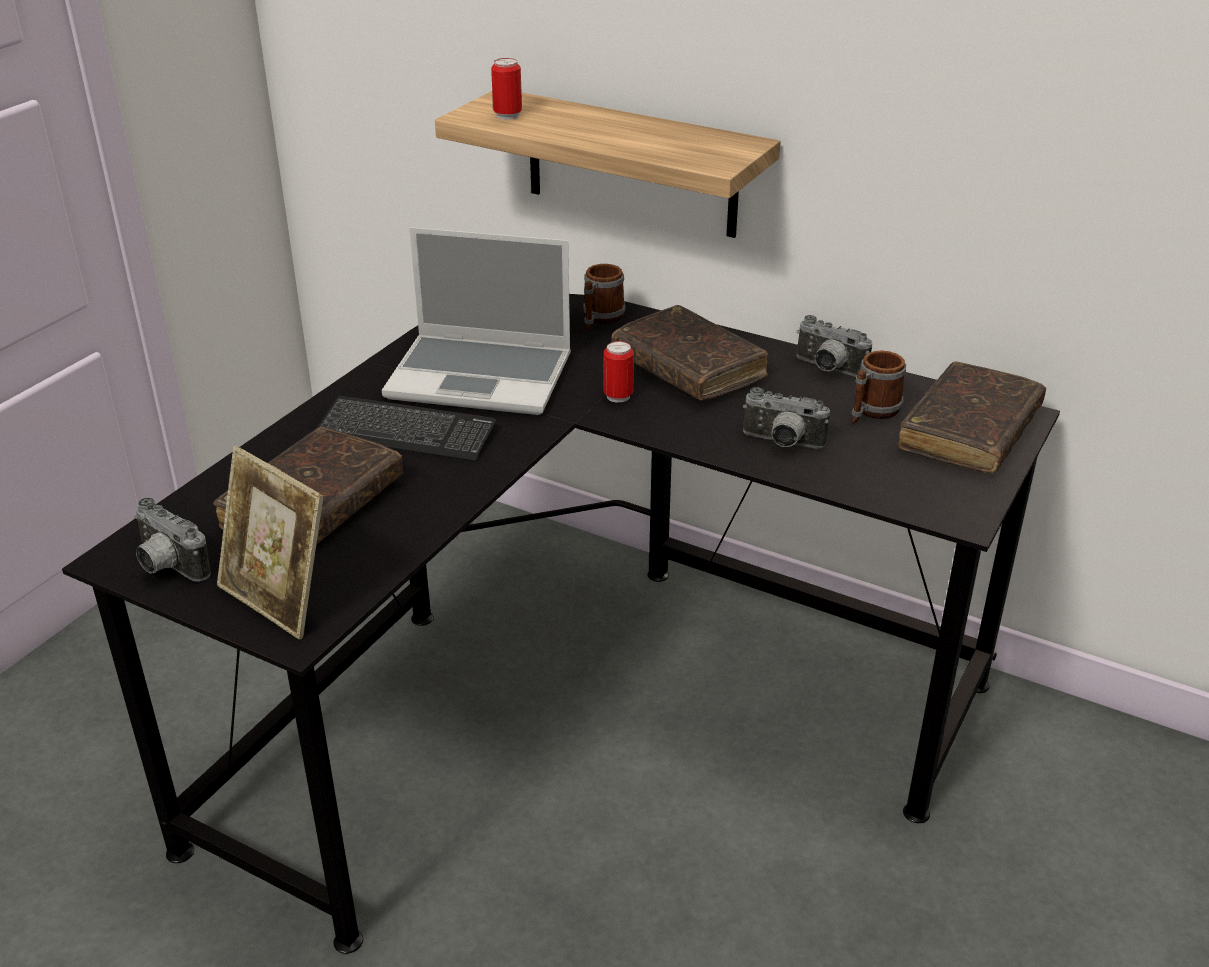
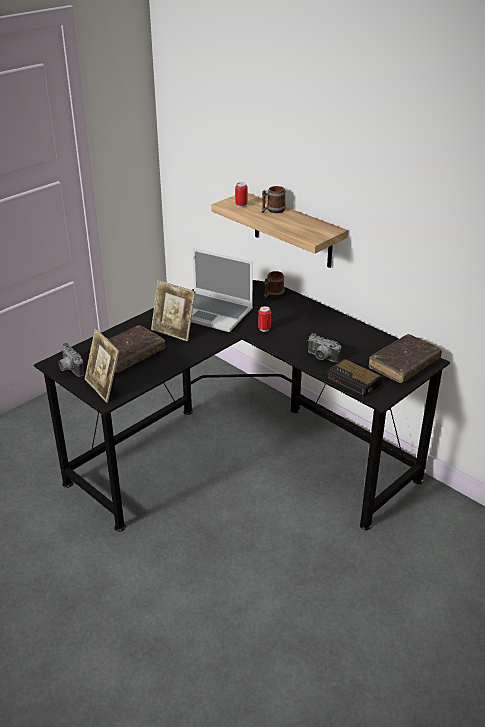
camera: 15 degrees right, 0 degrees up
keyboard [317,396,496,462] -> picture frame [151,280,196,341]
brown book [611,305,768,401] -> none
camera [797,315,872,377] -> none
mug [852,351,906,424] -> mug moved to [261,186,286,213]
none -> alarm clock [326,358,382,397]

